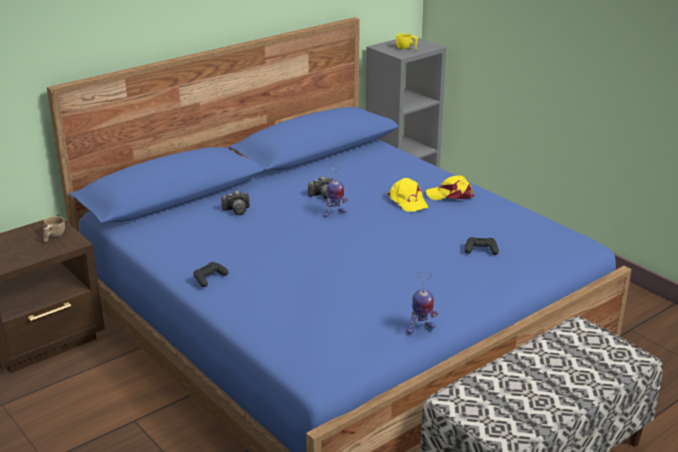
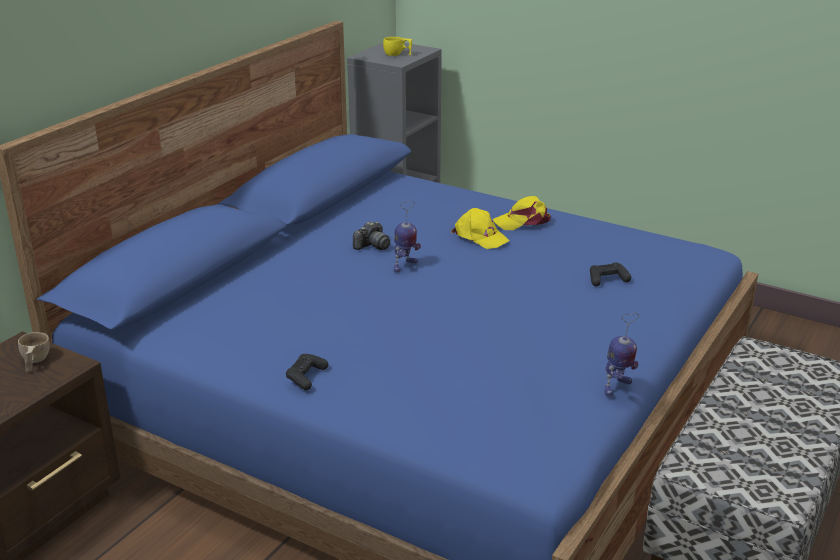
camera: 20 degrees left, 0 degrees up
camera [220,190,250,215] -> none

